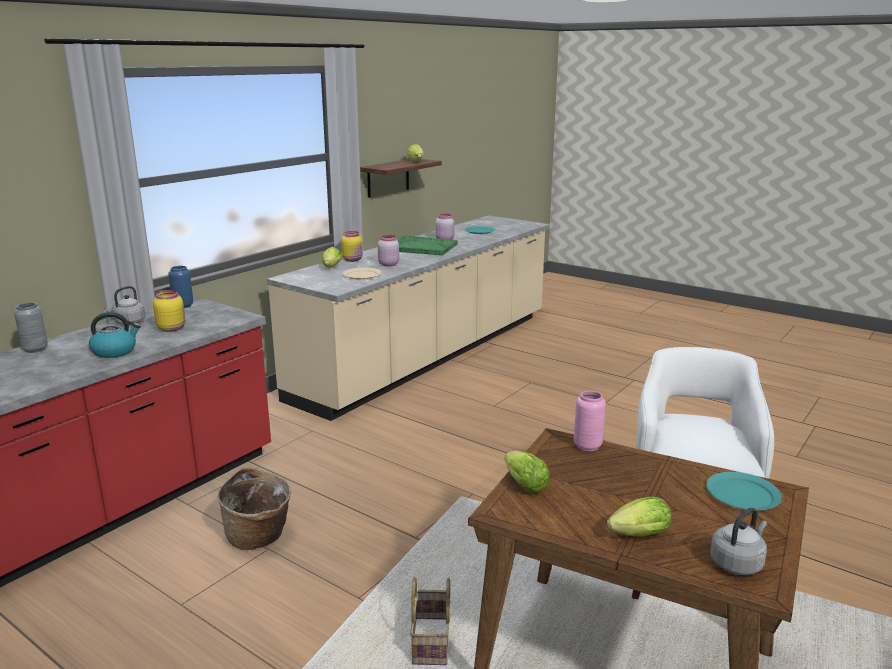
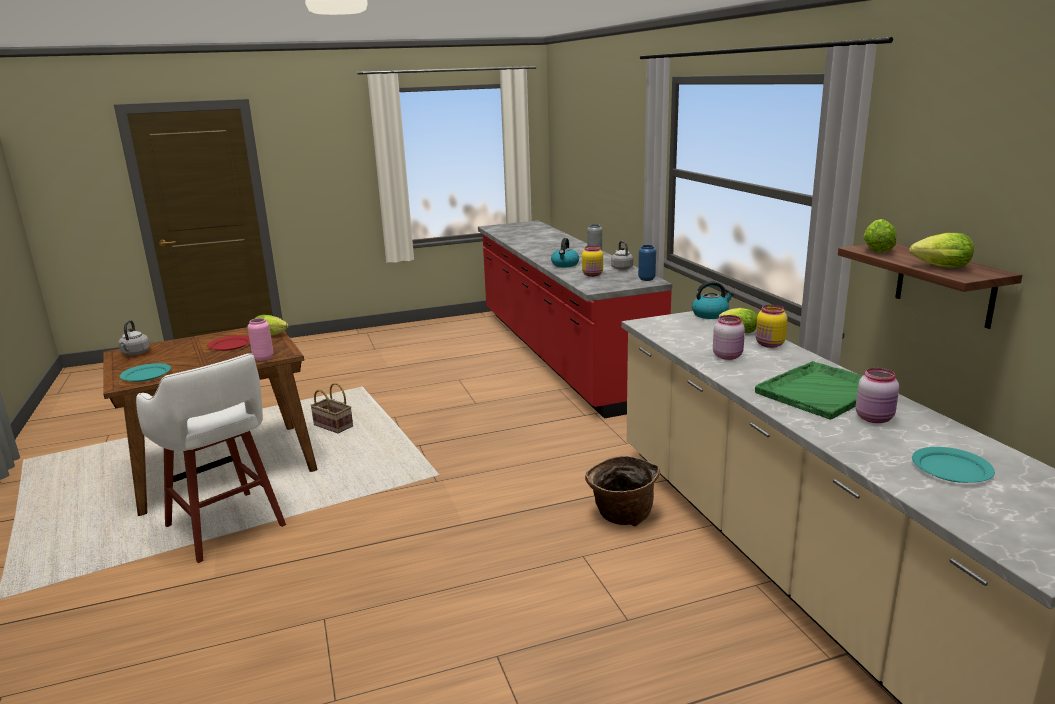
camera: 125 degrees right, 0 degrees up
basket [217,468,291,550] -> basket moved to [585,456,660,526]
beige plate [343,268,382,280] -> none
lettuce [607,497,671,536] -> lettuce moved to [863,219,897,253]
none -> red plate [207,335,250,351]
none -> kettle [692,281,734,319]

